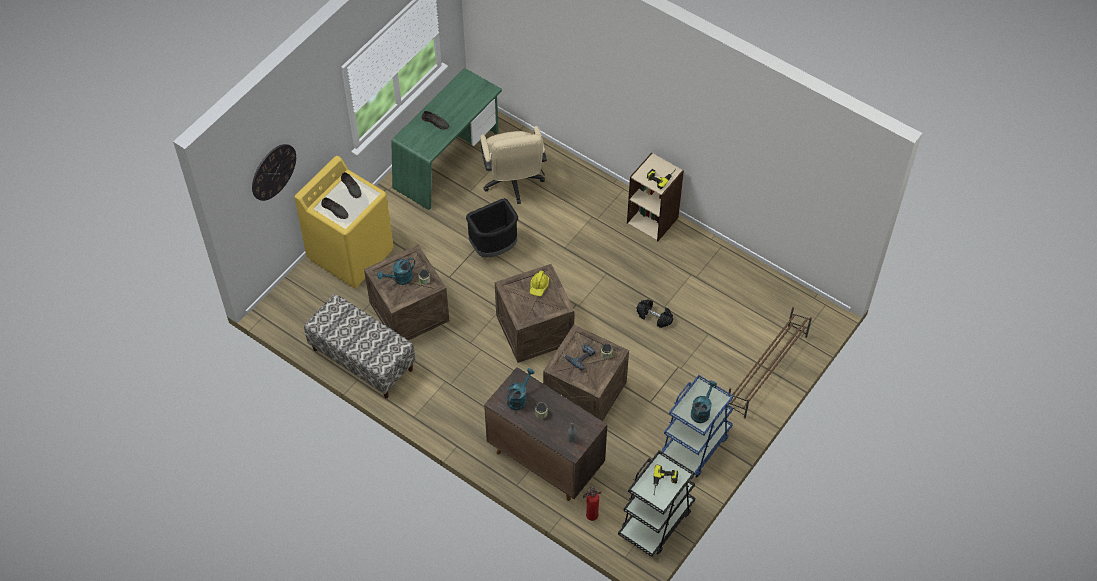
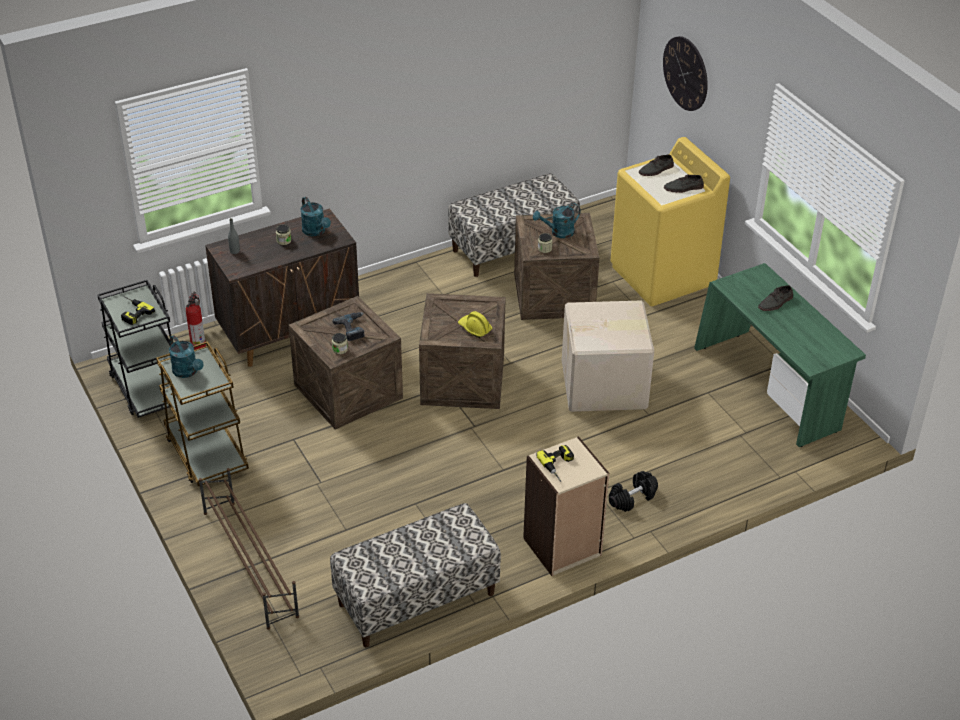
camera: 115 degrees right, 15 degrees down
turquoise watering can [377,258,415,285] -> turquoise watering can turned 105 degrees counterclockwise [533,203,581,238]
black trash can [466,198,518,258] -> cardboard box [562,300,654,412]
beige office chair [480,126,547,204] -> none
black dumbbell [636,299,673,328] -> black dumbbell moved to [609,471,658,512]
blue cart [661,375,733,480] -> brown cart [156,341,249,486]
none -> bench [330,503,501,648]

